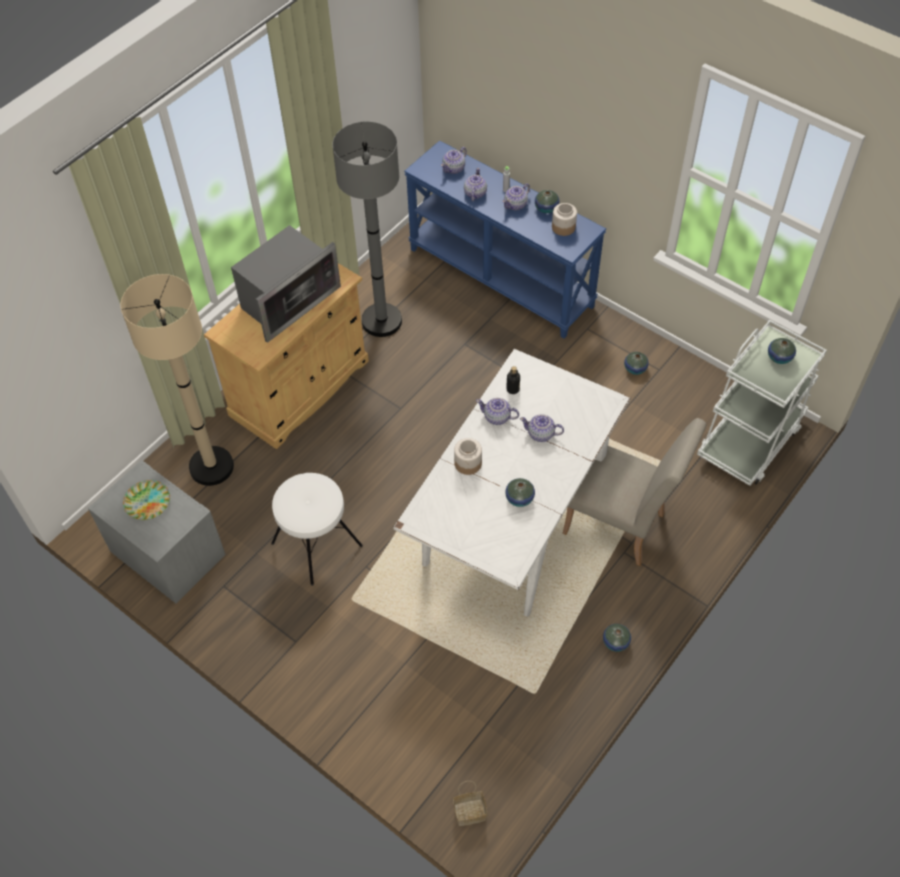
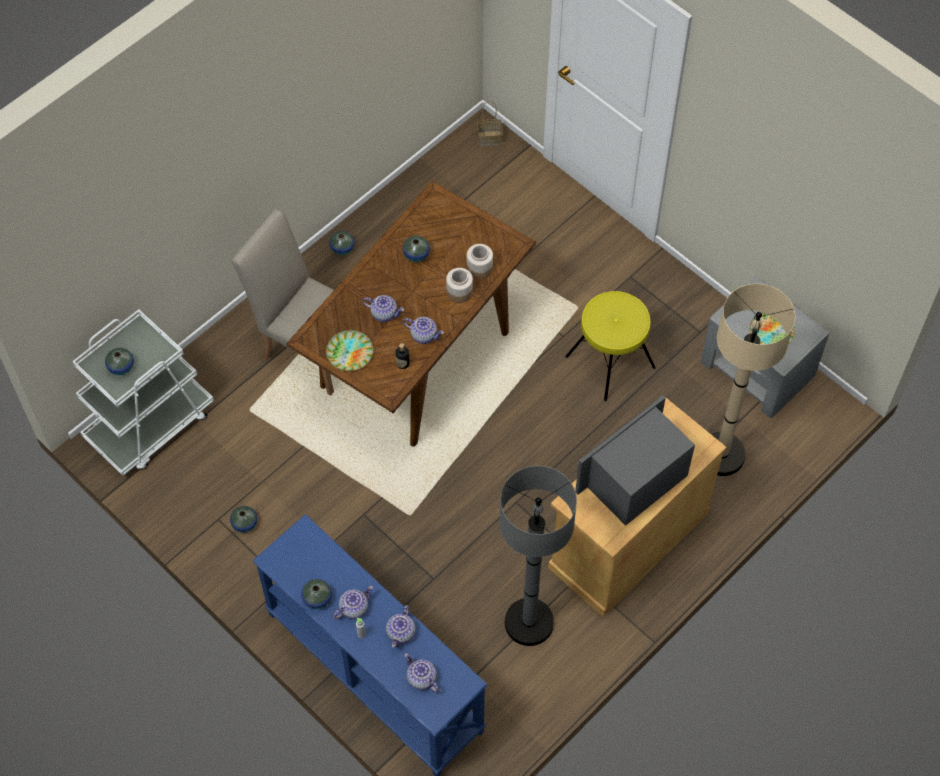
camera: 175 degrees left, 5 degrees up
white stool [271,473,363,586] -> yellow stool [565,291,656,401]
white dining table [393,349,630,617] -> brown dining table [287,181,536,447]
teapot [441,147,467,174] -> teapot turned 90 degrees counterclockwise [404,653,439,693]
jar [552,203,577,236] -> jar moved to [467,244,493,279]
none -> plate [326,330,373,371]

